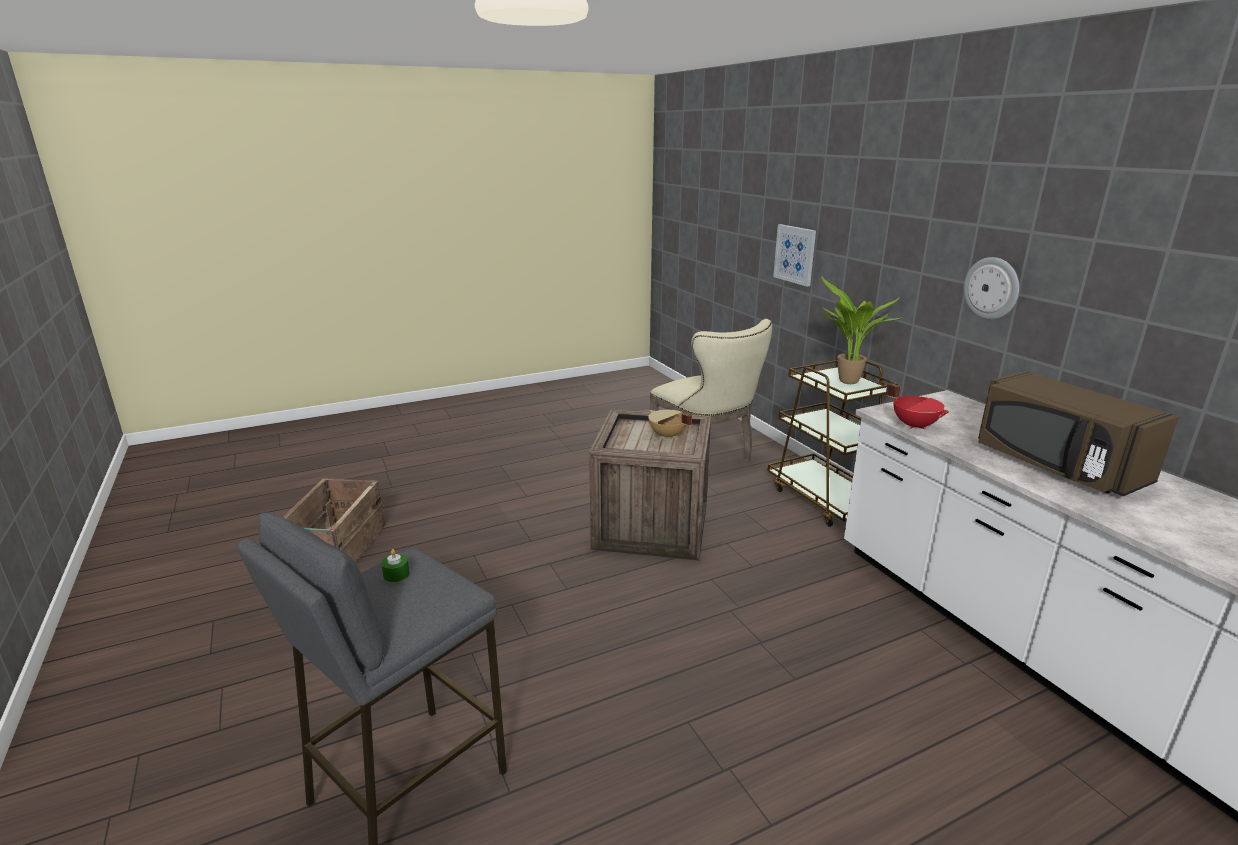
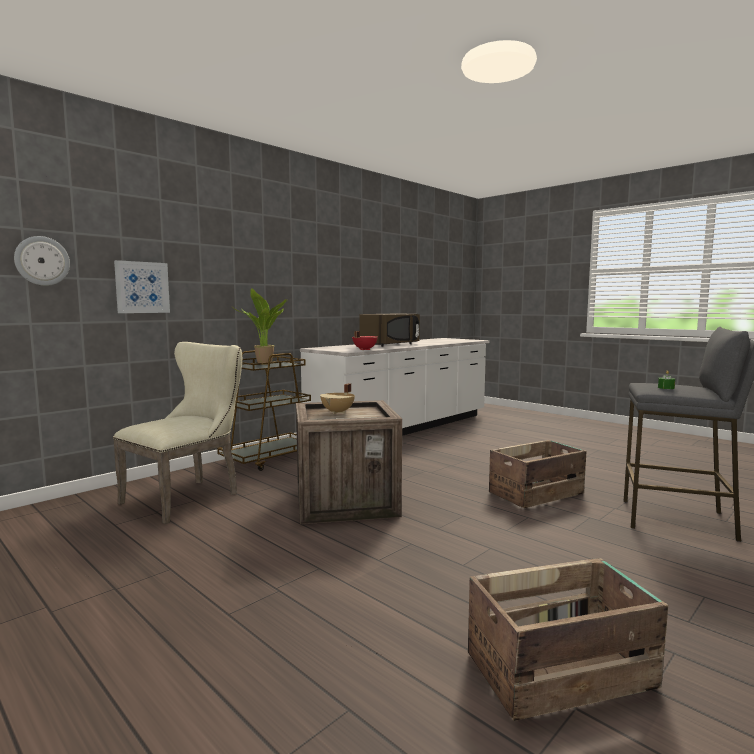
camera: 110 degrees left, 15 degrees down
wall clock [964,257,1019,319] -> wall clock moved to [14,236,70,286]
none -> crate [489,440,586,508]

